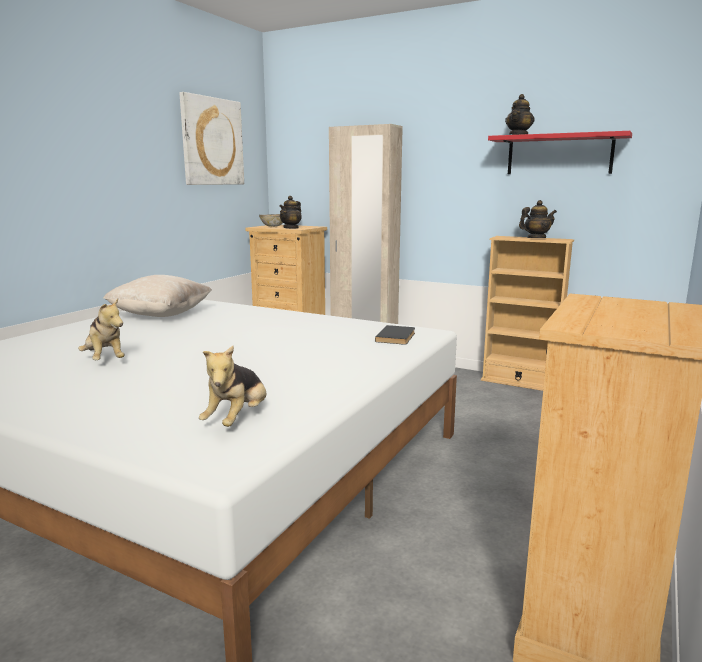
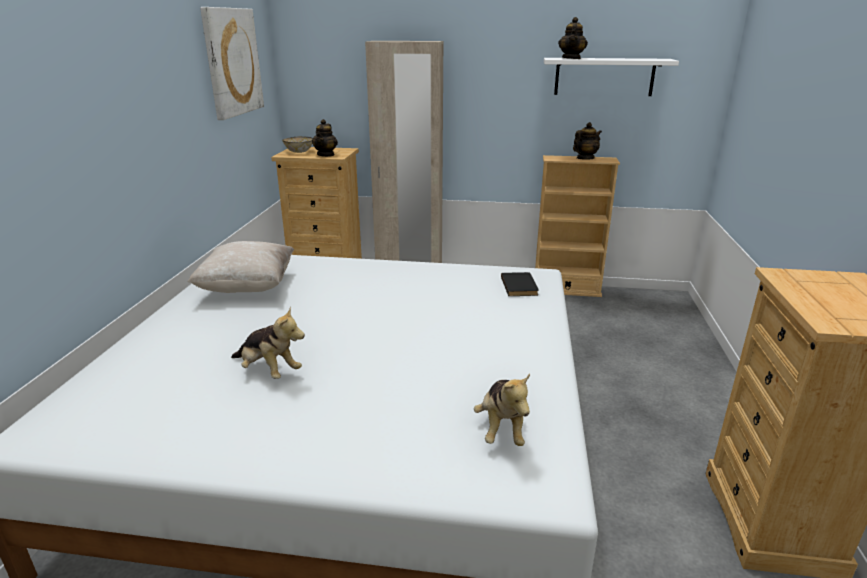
camera: 20 degrees left, 10 degrees up
red shelf [488,131,632,174] -> white shelf [544,58,679,96]

